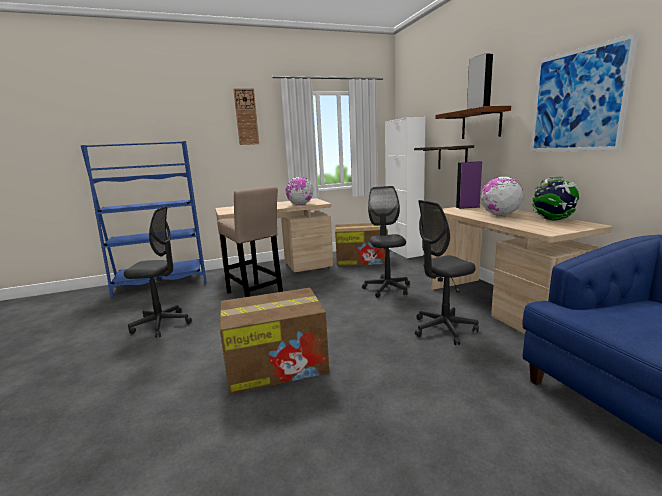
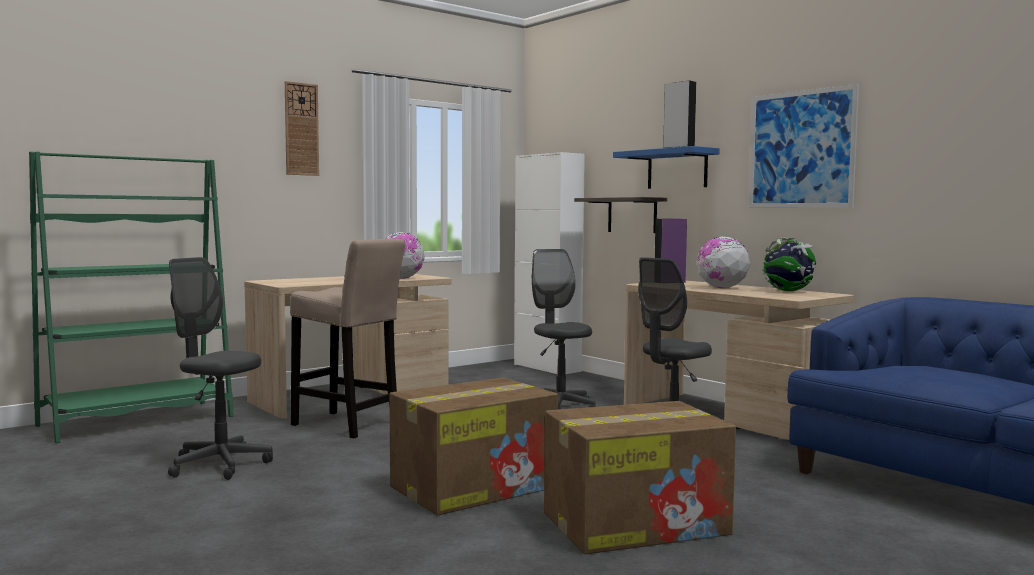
camera: 20 degrees left, 10 degrees down
blue bookcase [81,141,207,299] -> green bookcase [29,151,234,443]
grey office chair [124,206,192,338] -> grey office chair turned 135 degrees counterclockwise [168,257,273,480]
cardboard box [335,223,388,266] -> cardboard box moved to [544,401,736,554]
brown shelf [435,106,511,139] -> blue shelf [613,146,720,189]

